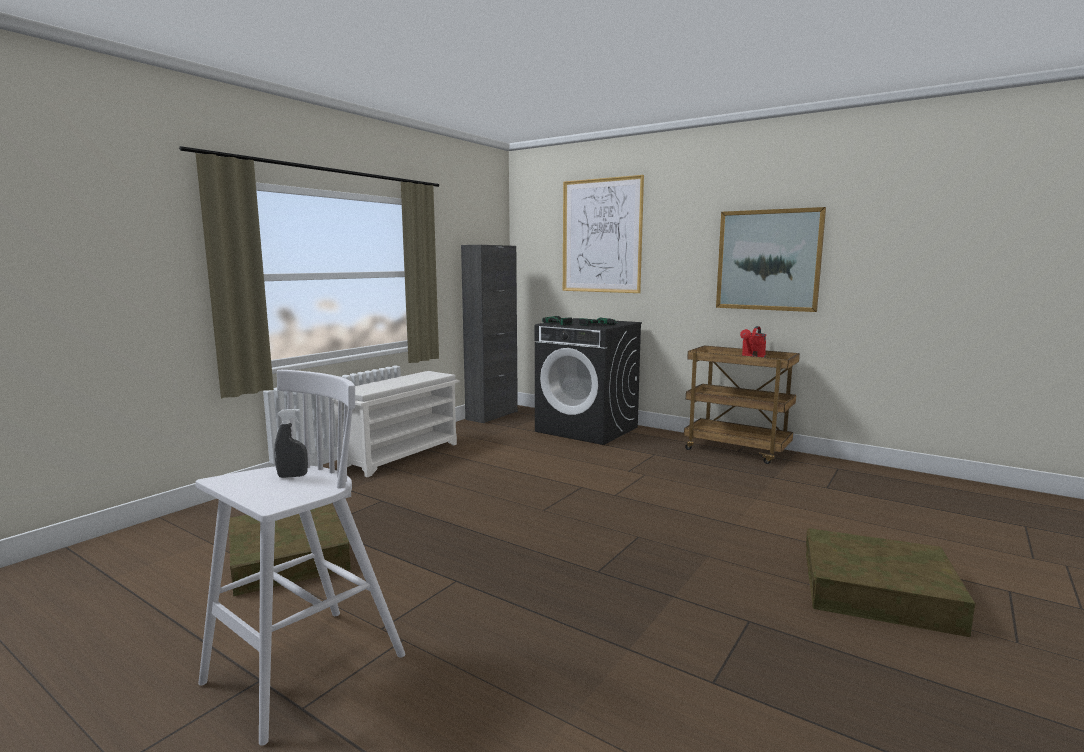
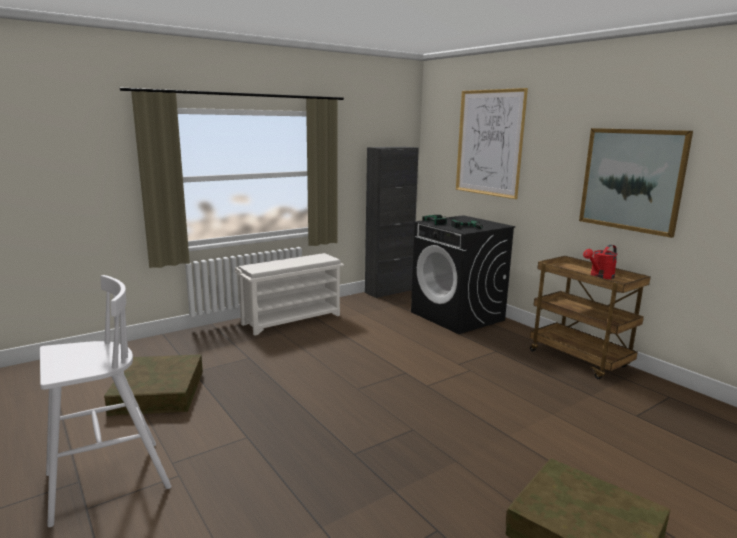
camera: 20 degrees right, 5 degrees up
grey spray bottle [274,409,308,478] -> none

